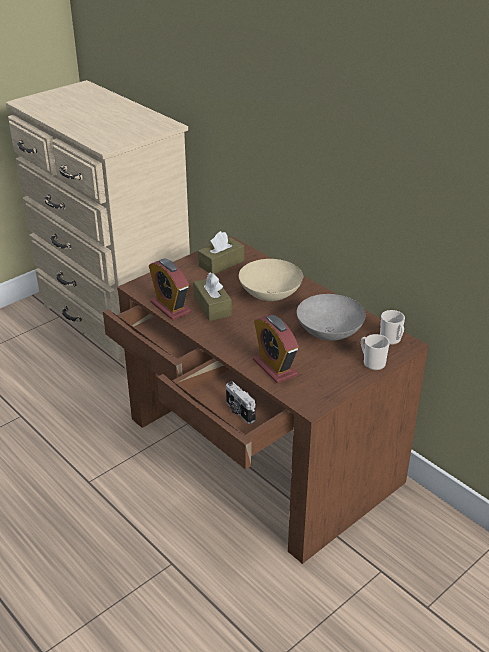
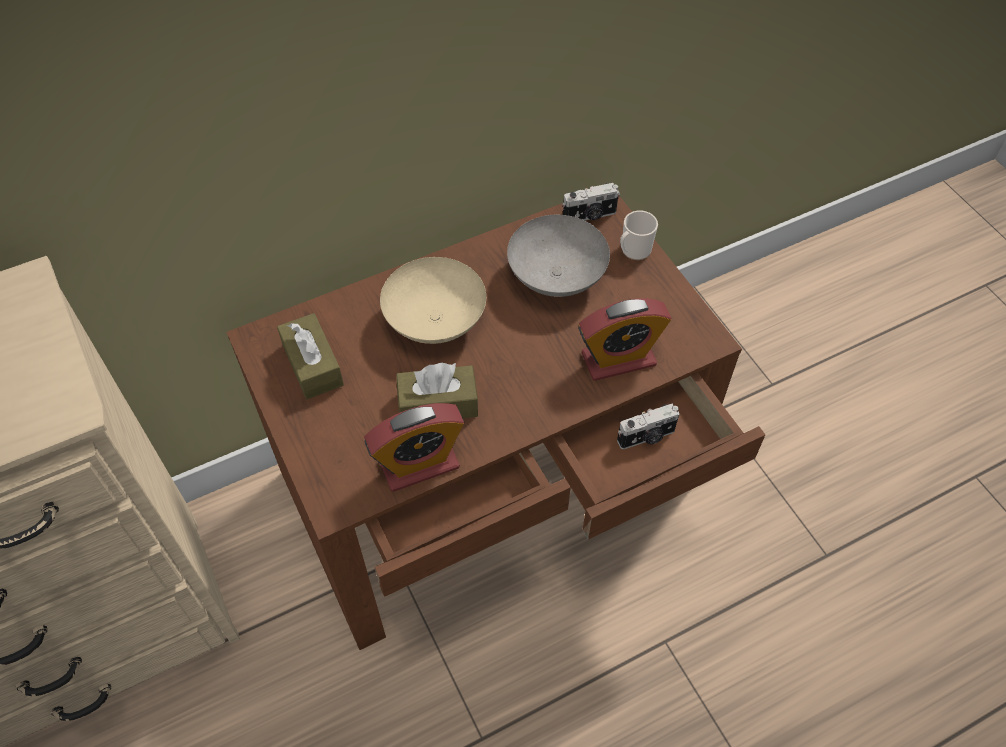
camera: 75 degrees left, 20 degrees up
mug [380,310,405,345] -> camera [562,183,620,221]

